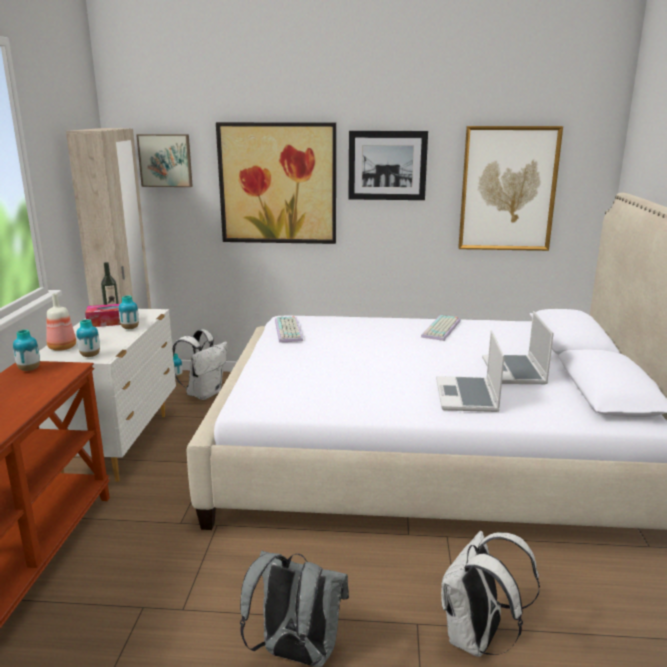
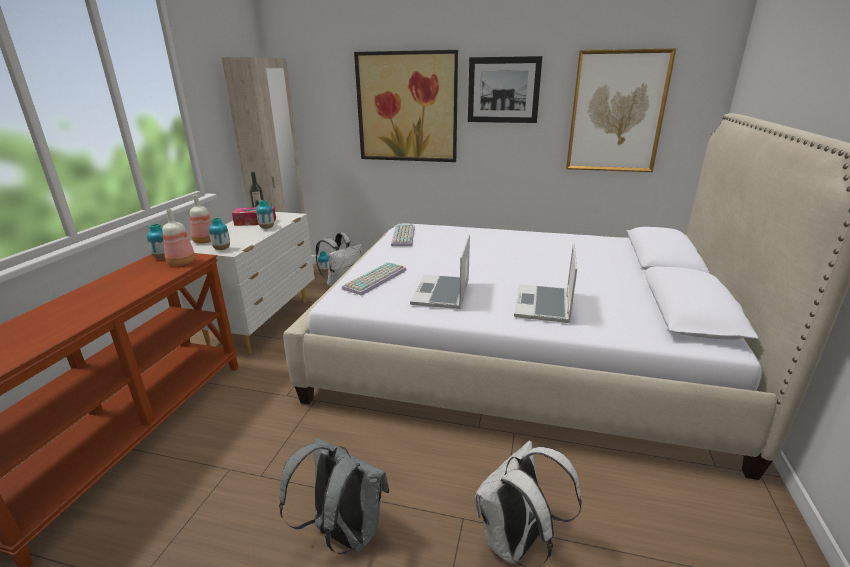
camera: 10 degrees right, 5 degrees up
picture [136,134,193,187] -> none
keyboard [421,315,461,341] -> keyboard moved to [342,262,406,296]
laptop [482,311,554,384] -> laptop moved to [410,234,470,309]
none -> bottle [162,209,195,266]

